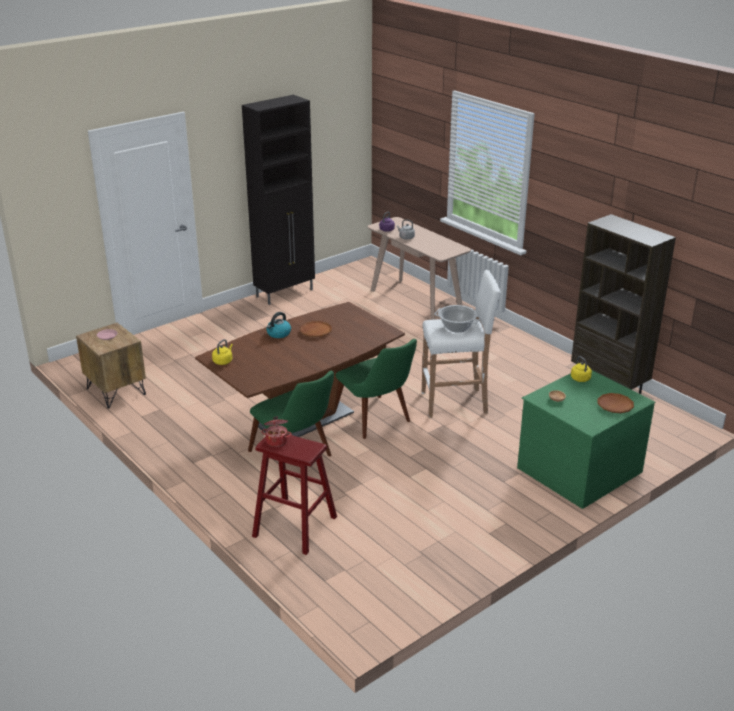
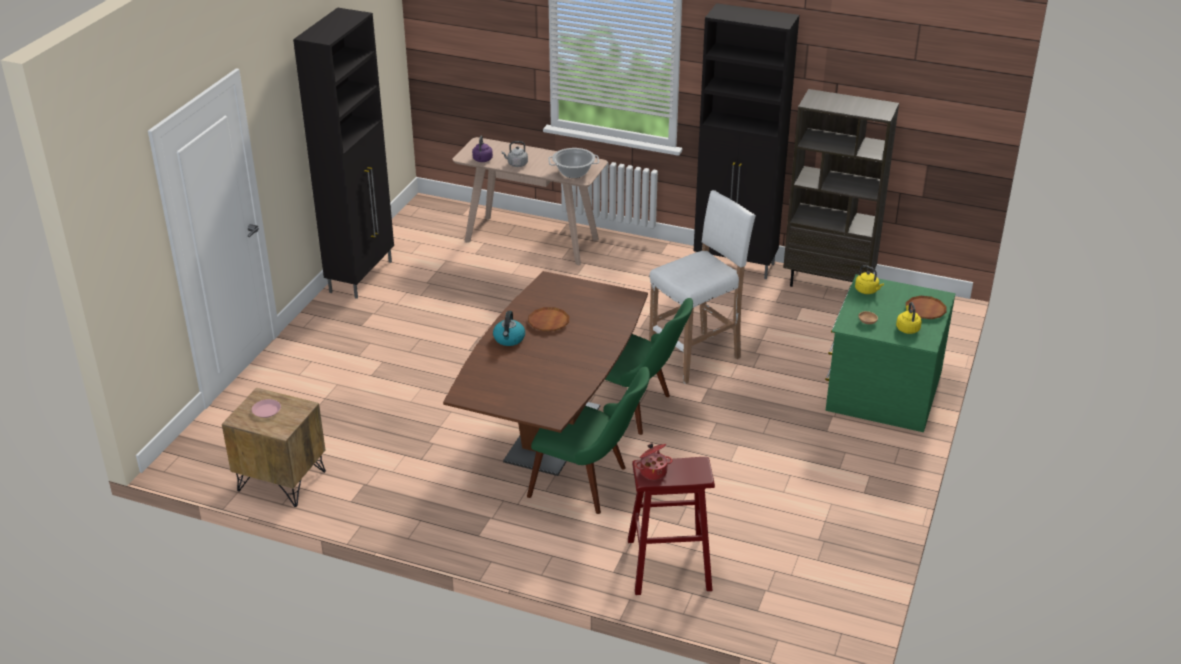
camera: 30 degrees left, 5 degrees up
yellow kettle [212,339,233,365] -> yellow kettle moved to [896,302,922,334]
cooking pot [434,305,481,332] -> cooking pot moved to [548,148,599,178]
none -> black cabinet [694,3,799,279]

